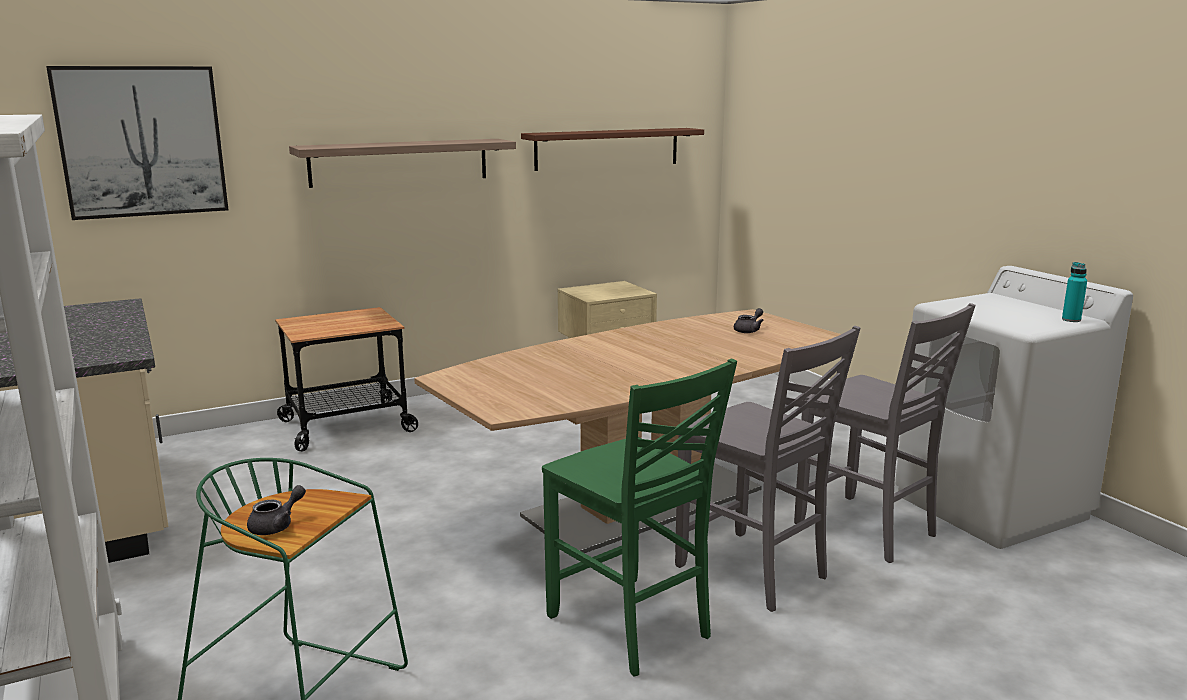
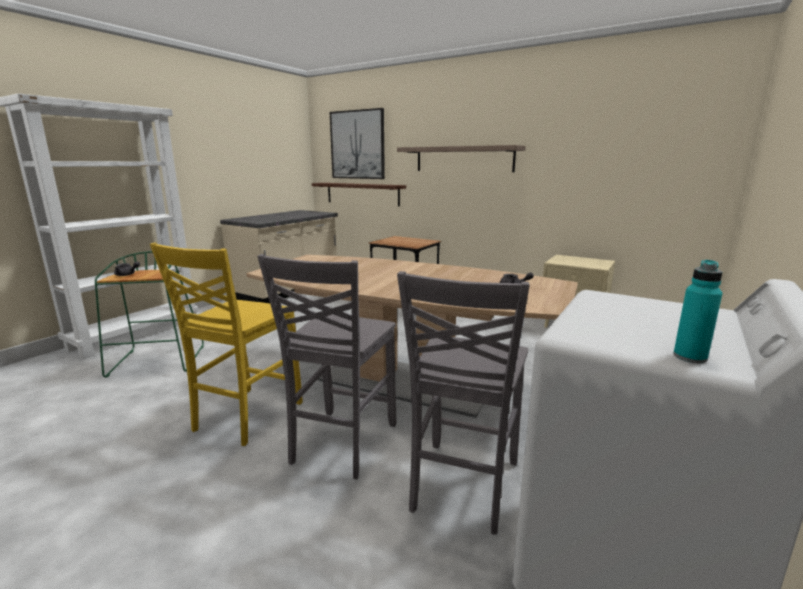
camera: 60 degrees right, 0 degrees up
brown shelf [521,128,704,171] -> brown shelf moved to [312,183,406,206]
green chair [542,359,737,676] -> yellow chair [150,243,303,446]

